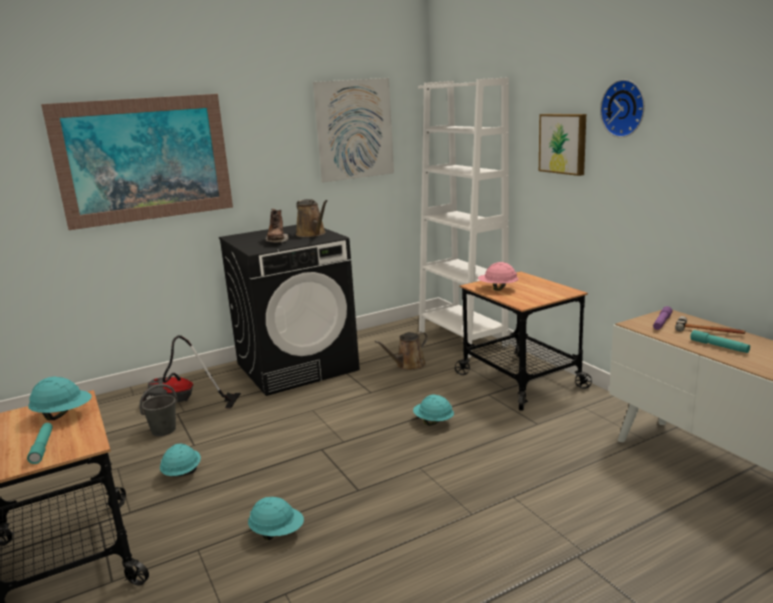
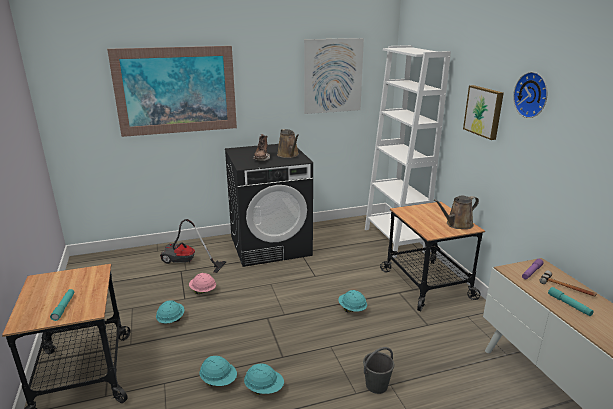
camera: 10 degrees right, 5 degrees up
turquoise hard hat [28,376,92,420] -> turquoise hard hat moved to [244,364,284,395]
grey bucket [139,384,178,436] -> grey bucket moved to [363,347,394,394]
brown watering can [375,331,428,370] -> brown watering can moved to [434,196,479,229]
pink hard hat [478,262,519,291] -> pink hard hat moved to [189,273,216,294]

